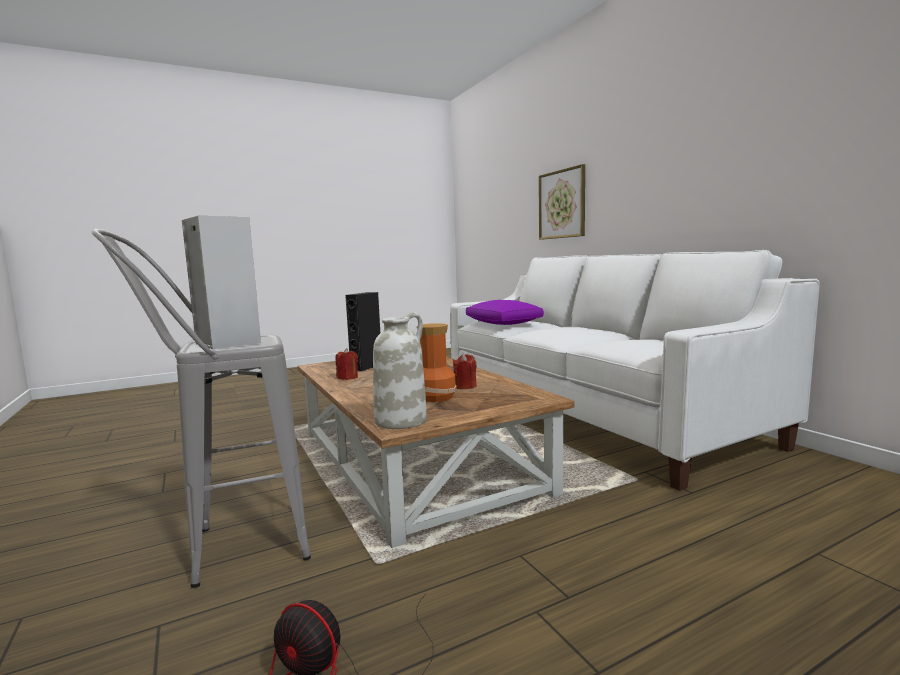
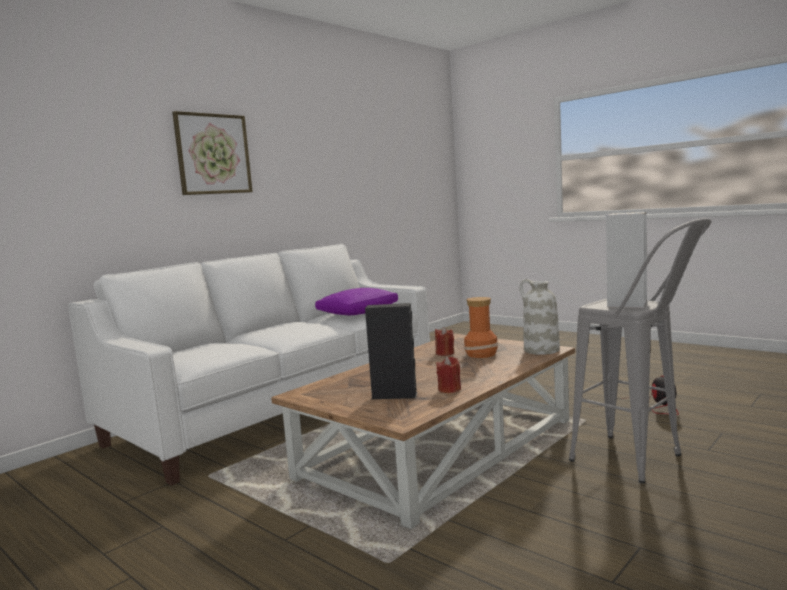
camera: 110 degrees left, 0 degrees up
purple pillow [466,300,544,325] -> purple pillow moved to [315,288,398,315]
picture [539,164,585,240] -> picture moved to [172,111,253,195]

